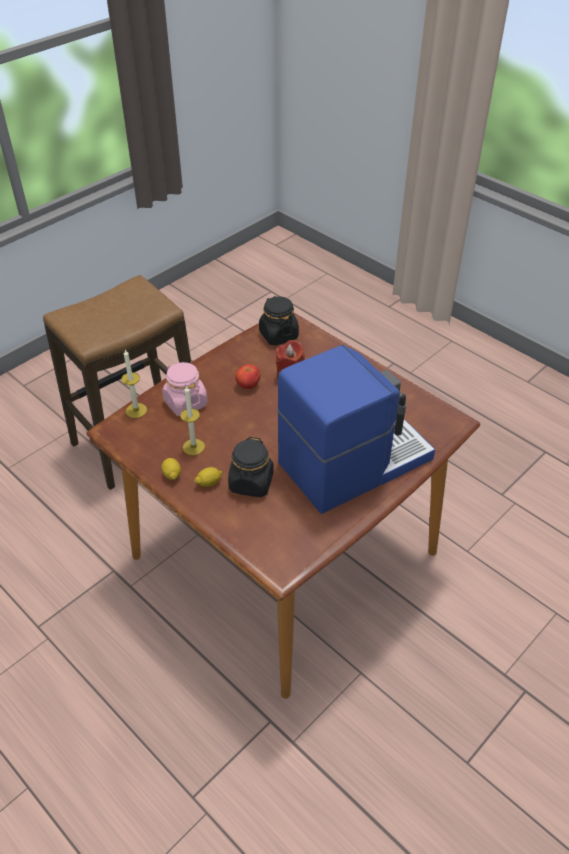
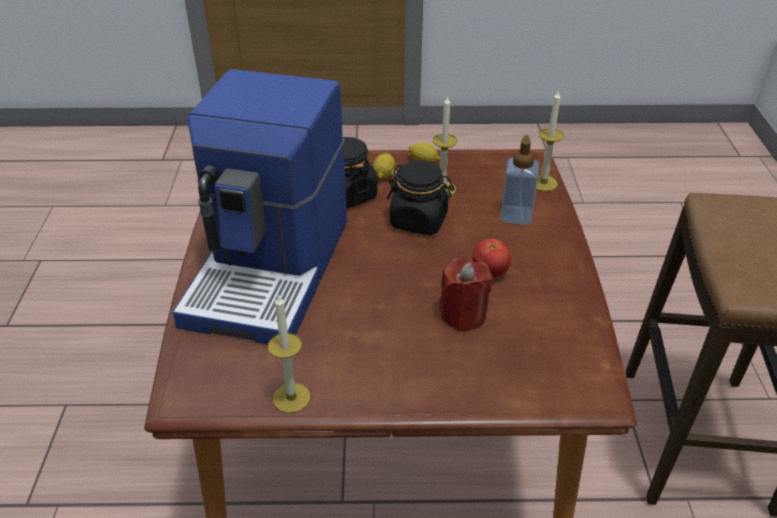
camera: 135 degrees right, 5 degrees down
pink jar [162,362,208,416] -> soap dispenser [500,135,539,225]
black jar [259,296,299,346] -> black jar moved to [387,161,455,235]
none -> candle [268,294,310,413]

